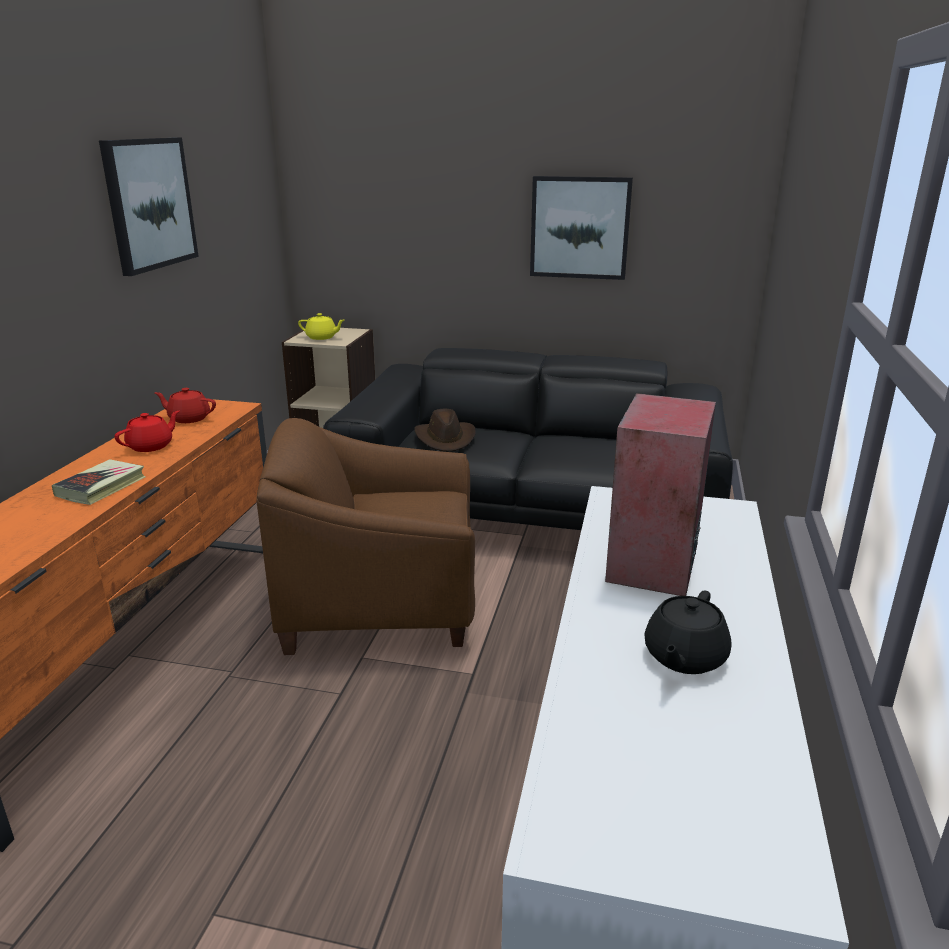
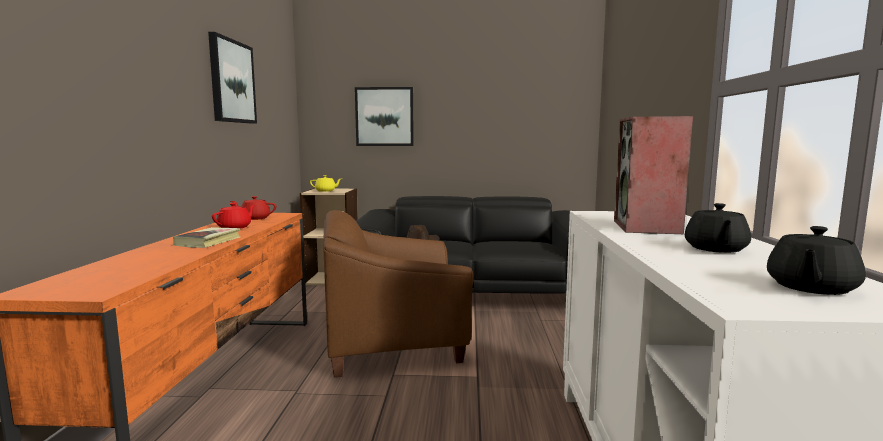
camera: 10 degrees left, 15 degrees down
picture [530,176,633,280] -> picture moved to [355,87,414,146]
none -> black teapot [767,226,866,295]

